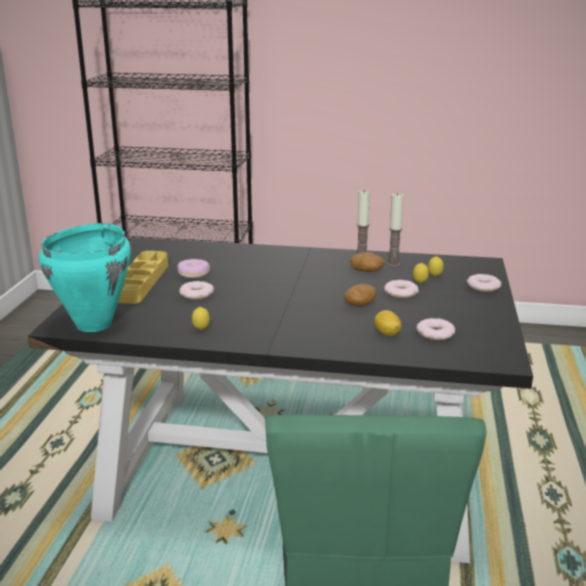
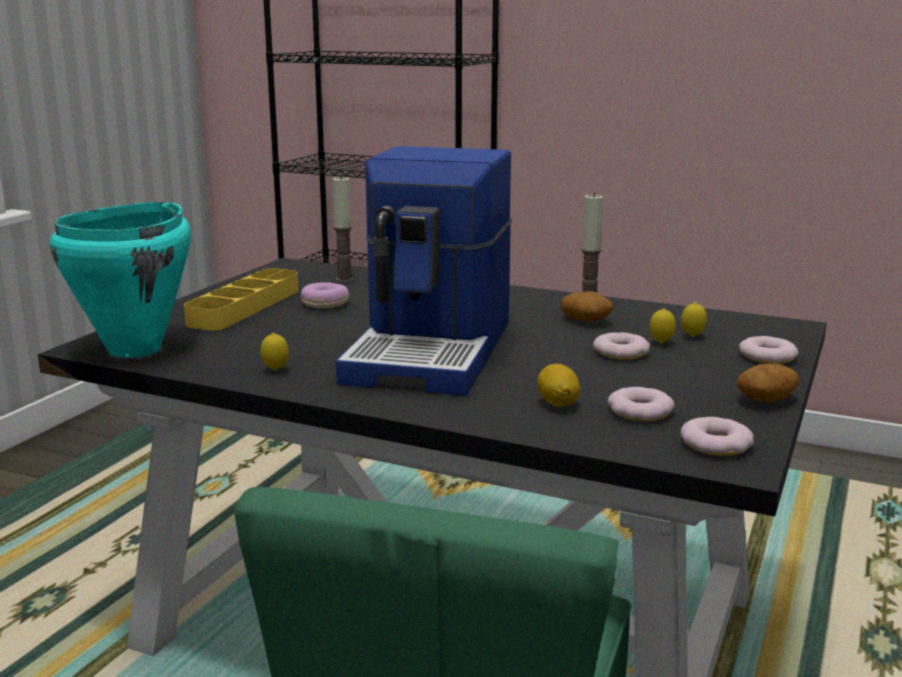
camera: 15 degrees right, 5 degrees down
donut [179,281,214,300] -> donut moved to [681,417,754,456]
potato [344,284,376,306] -> potato moved to [737,363,799,403]
candle [387,193,404,267] -> candle moved to [333,175,353,282]
none -> coffee machine [336,146,512,396]

